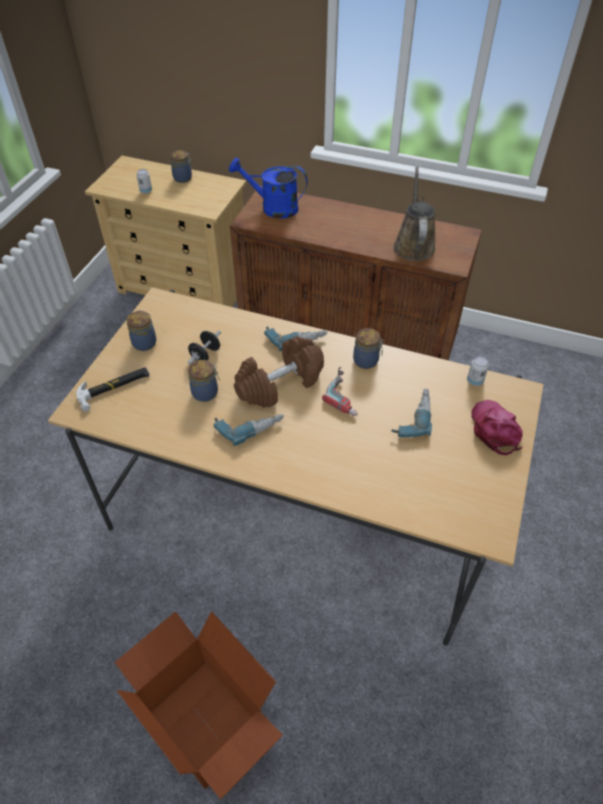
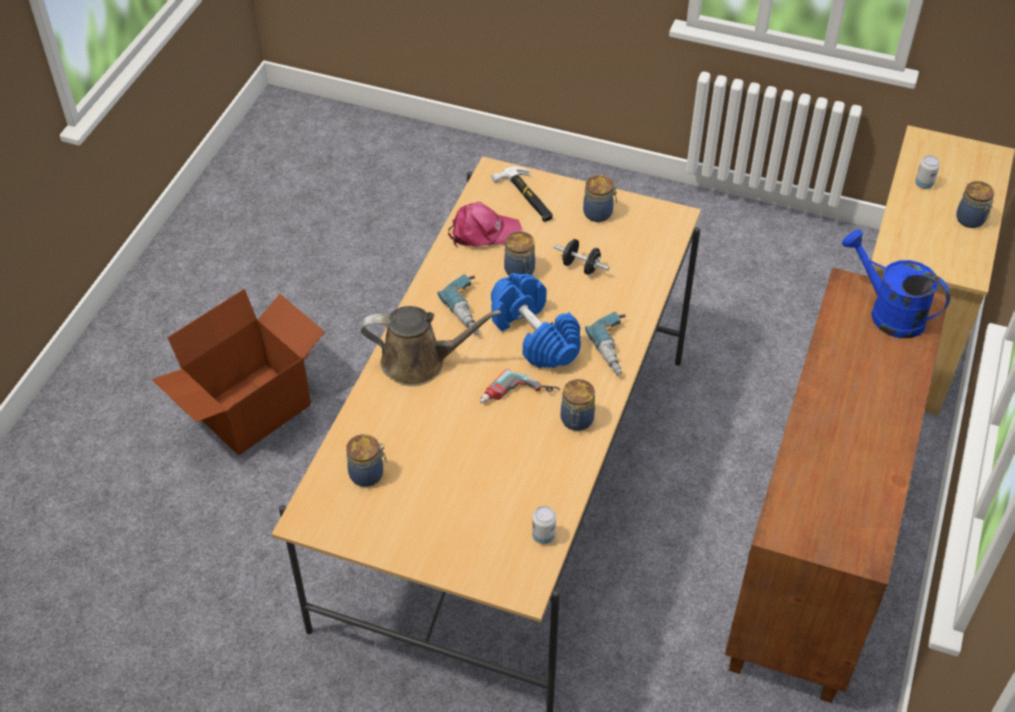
camera: 90 degrees right, 0 degrees up
blue watering can [229,158,308,219] -> blue watering can turned 60 degrees counterclockwise [842,229,951,338]
brown dumbbell [234,336,324,408] -> blue dumbbell [491,273,581,368]
power drill [391,388,432,437] -> none
brown watering can [393,166,436,261] -> brown watering can moved to [361,306,501,386]
pink cap [471,400,523,455] -> pink cap moved to [448,202,522,247]
none -> jar [346,434,387,487]

